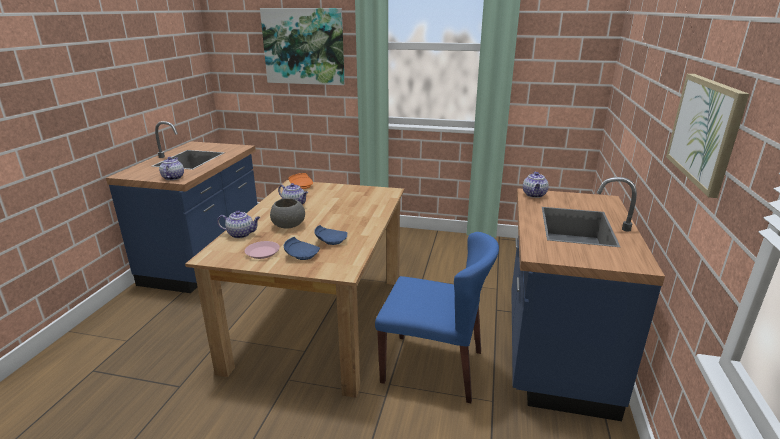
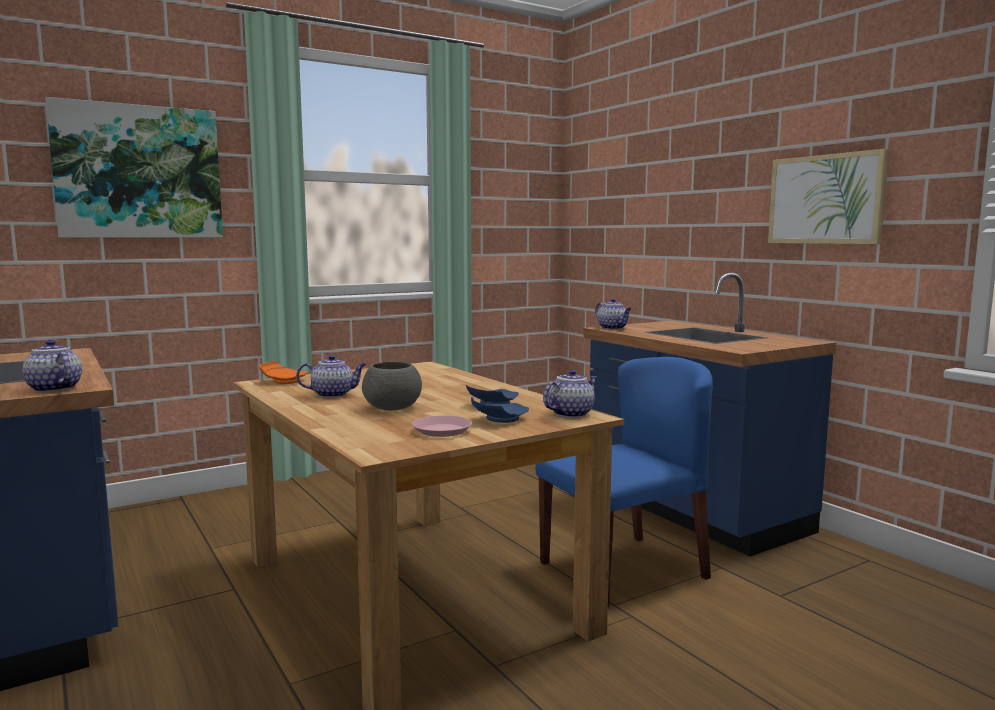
camera: 45 degrees left, 15 degrees down
teapot [217,210,261,238] -> teapot moved to [543,369,598,418]

